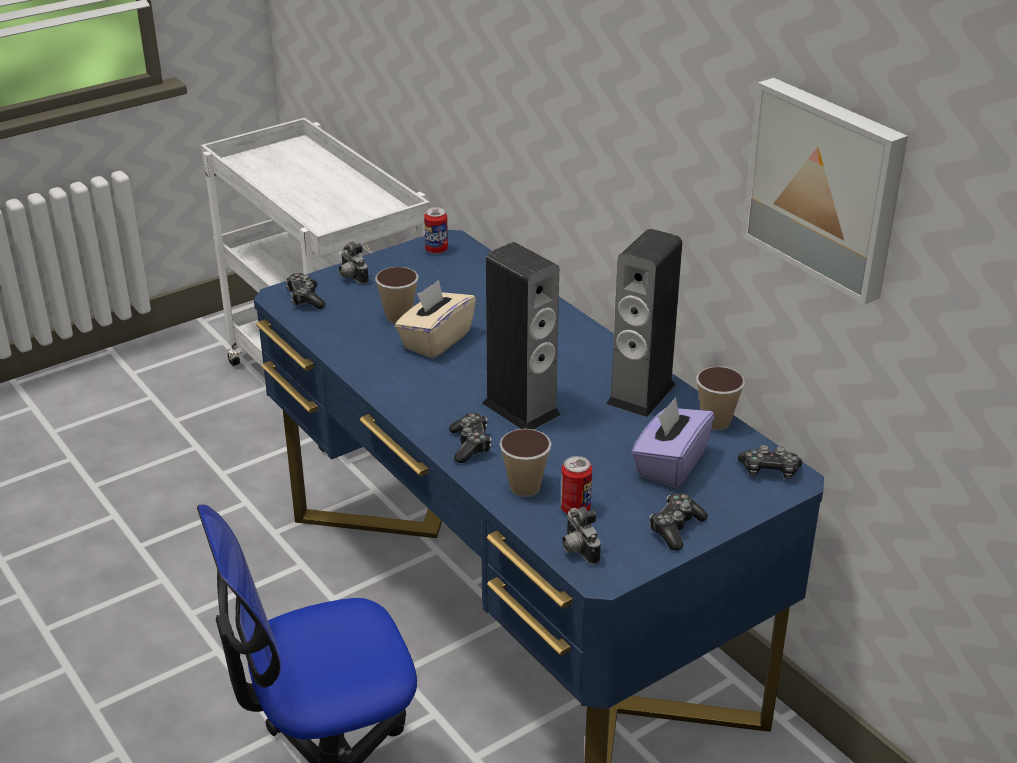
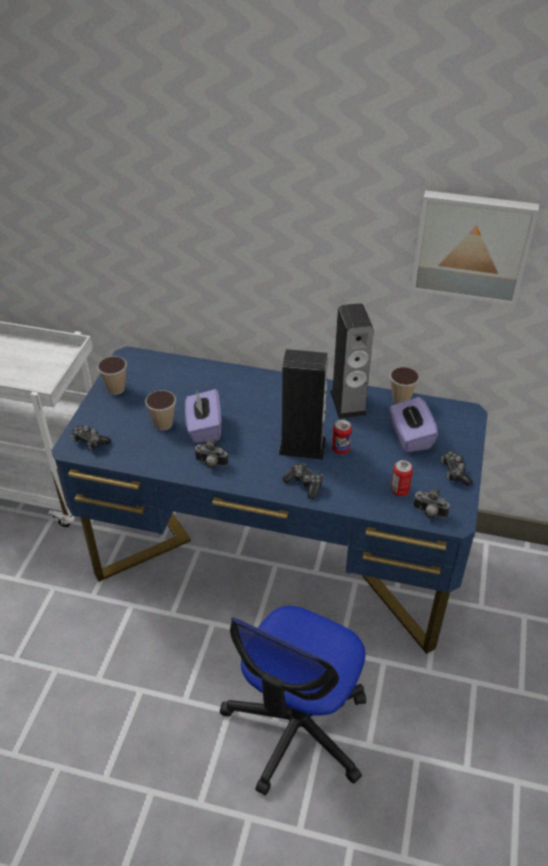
camera: 40 degrees left, 10 degrees up
camera [339,241,369,284] -> camera moved to [194,439,228,468]
beige tissue box [395,280,476,358] -> purple tissue box [185,389,221,443]
can [424,207,448,254] -> can moved to [332,420,352,454]
cup [500,429,552,497] -> cup moved to [97,356,127,395]
game controller [738,445,802,479] -> none

